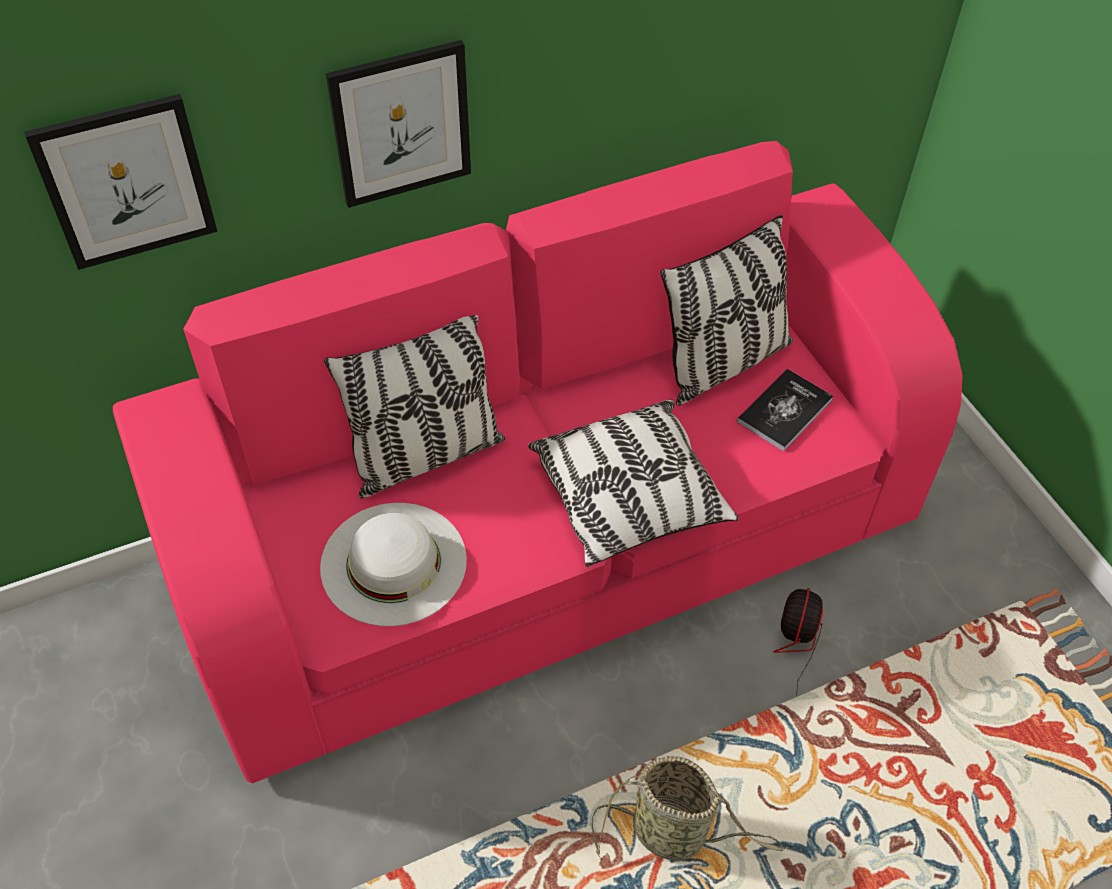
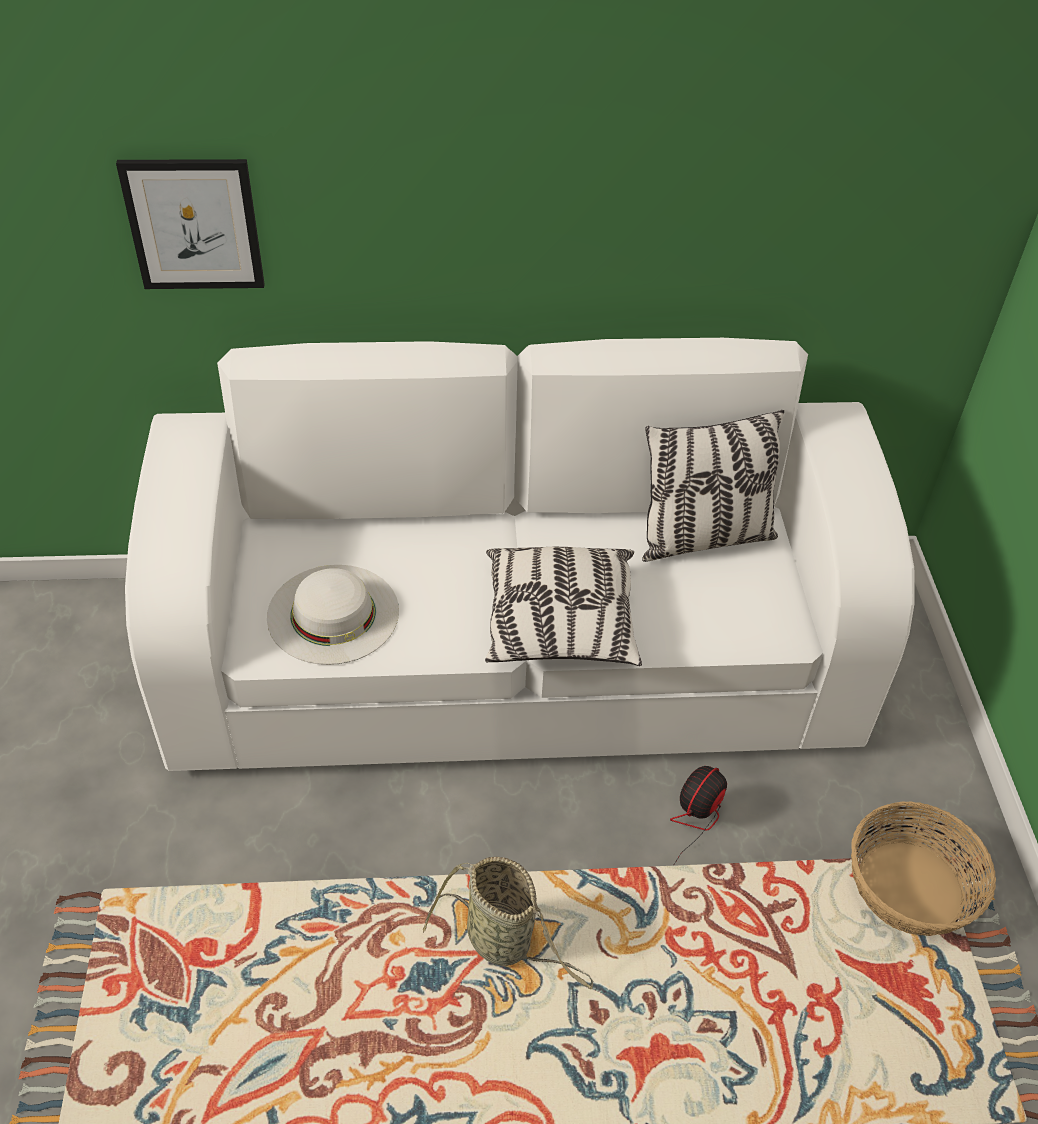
camera: 20 degrees right, 5 degrees down
pink sofa [113,141,963,783] -> white sofa [125,338,915,771]
pillow [324,315,505,498] -> none
picture [326,40,471,208] -> none
book [737,369,833,451] -> none
none -> basket [851,801,996,936]

